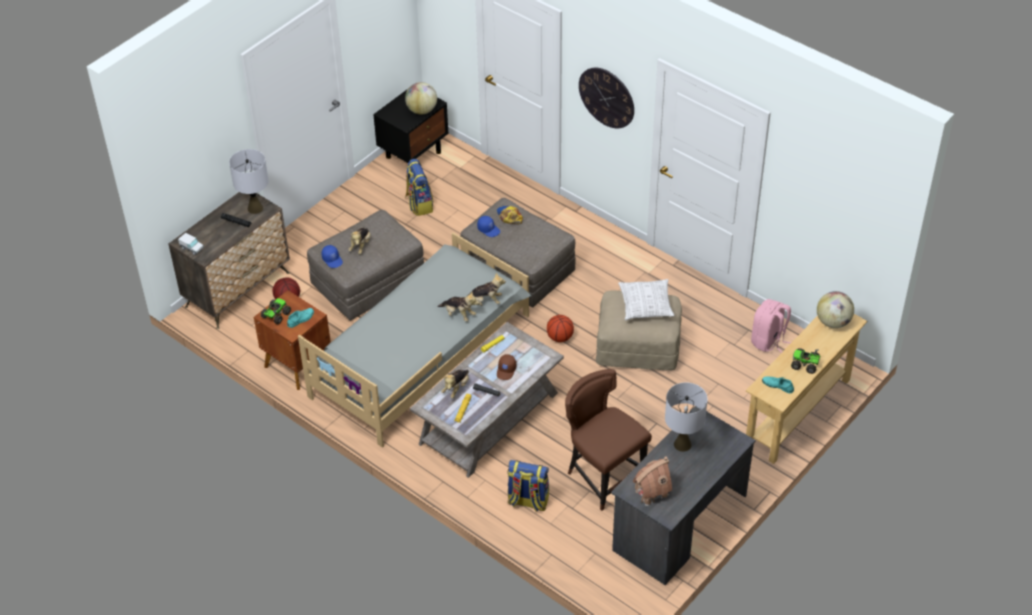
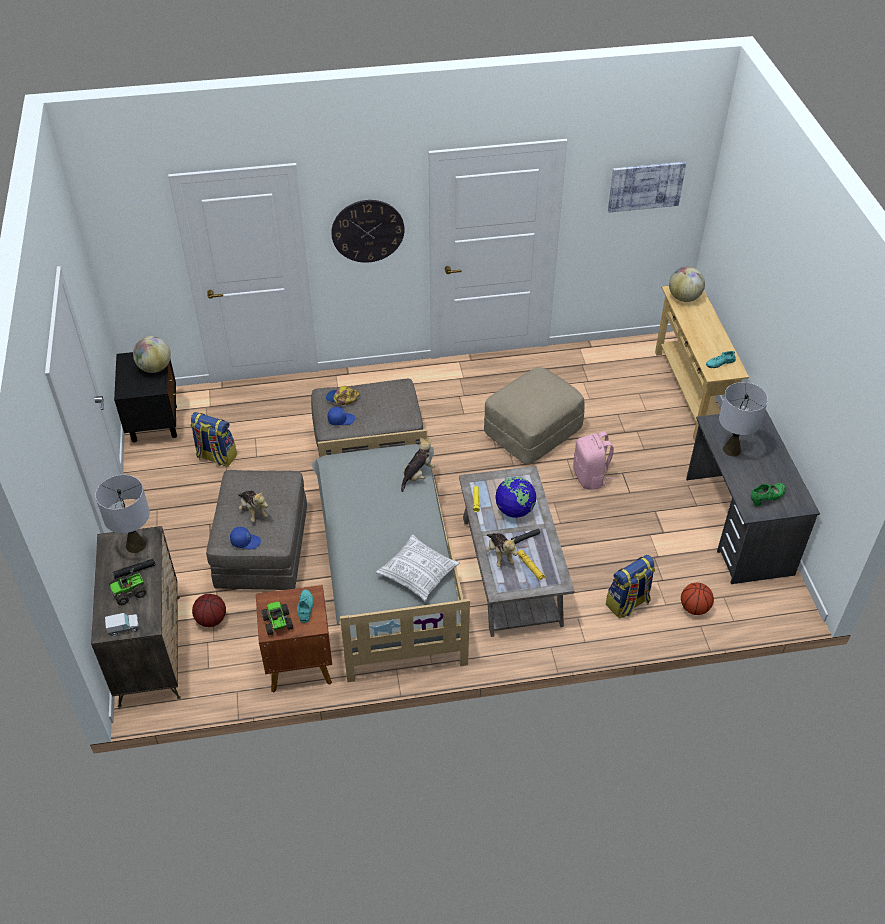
camera: 50 degrees left, 0 degrees up
plush toy [437,292,479,322] -> none
brown cap [497,354,516,380] -> globe [495,477,536,518]
basketball [547,315,574,342] -> basketball moved to [681,583,714,615]
brown chair [565,369,652,511] -> none
pillow [618,279,675,320] -> pillow moved to [376,535,460,602]
toy house [633,456,672,506] -> green shoe [751,483,786,507]
pink backpack [751,299,792,353] -> pink backpack moved to [573,431,615,490]
toy truck [791,348,820,374] -> toy truck moved to [109,568,146,605]
none -> picture [608,162,686,213]

